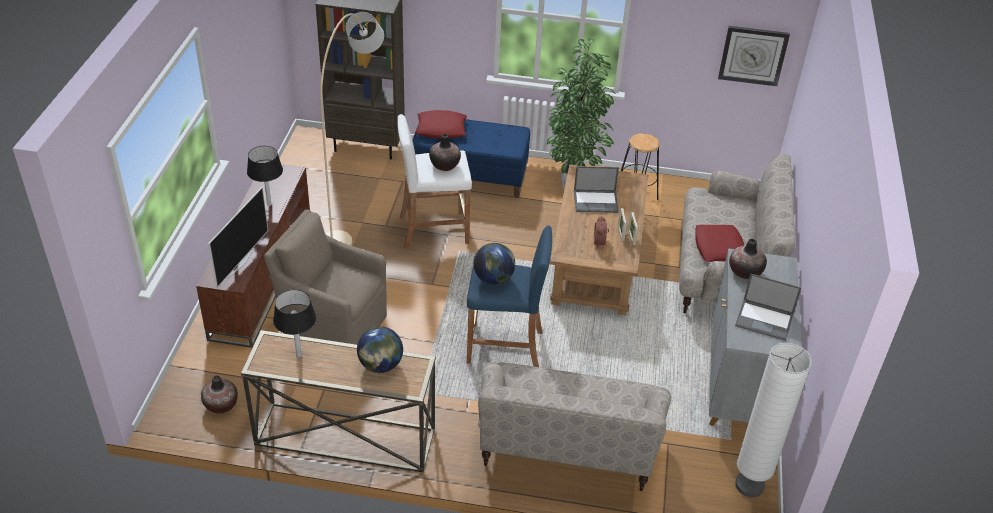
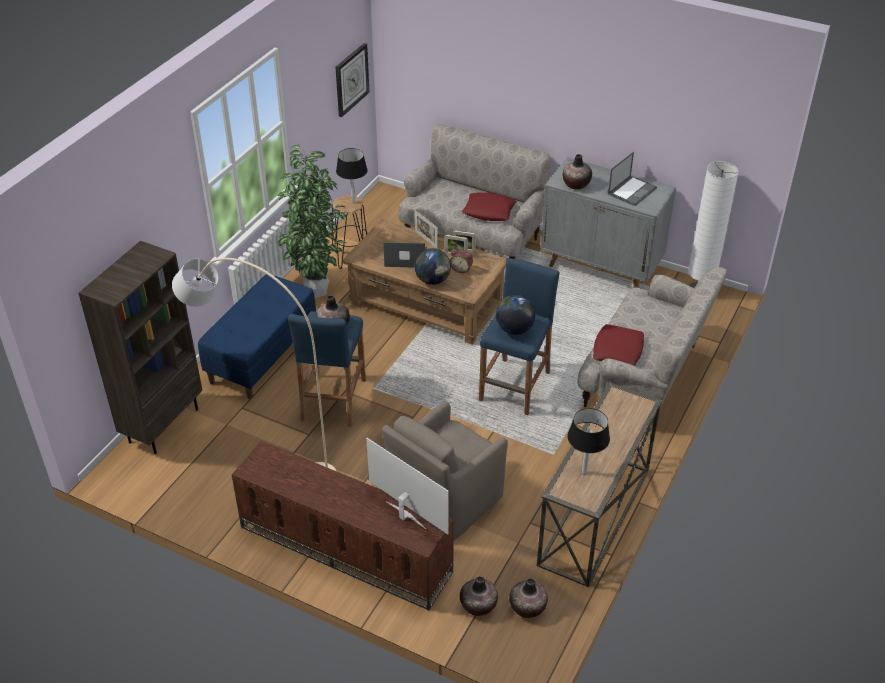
camera: 70 degrees left, 0 degrees up
black table lamp [247,146,283,206] -> black table lamp moved to [336,148,368,204]
globe [357,327,403,373] -> globe moved to [415,248,451,285]
white stool [397,114,472,248] -> blue stool [288,311,366,427]
red pillow [415,110,467,138] -> red pillow moved to [593,324,644,366]
laptop [574,166,619,213] -> laptop turned 105 degrees counterclockwise [383,242,427,268]
none -> picture frame [415,211,438,249]
none -> vase [460,576,498,616]

